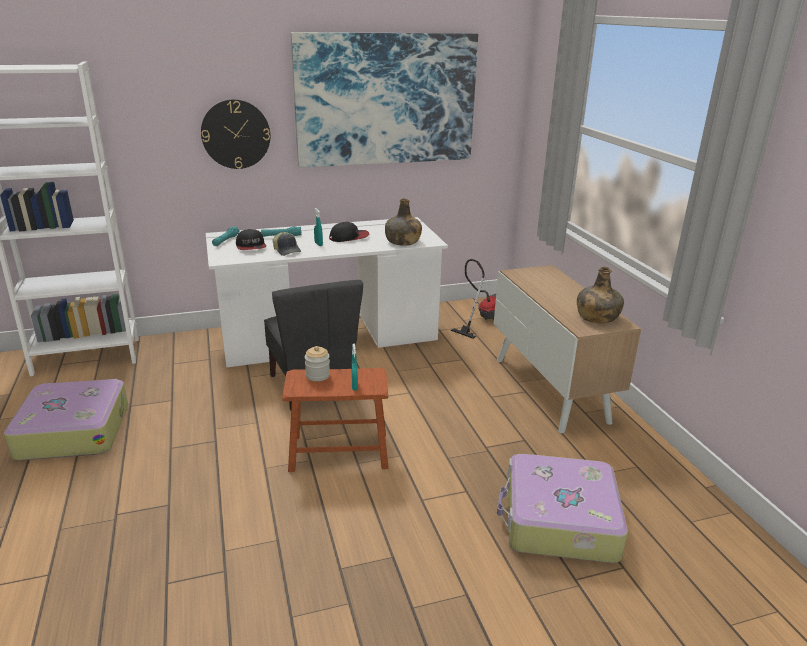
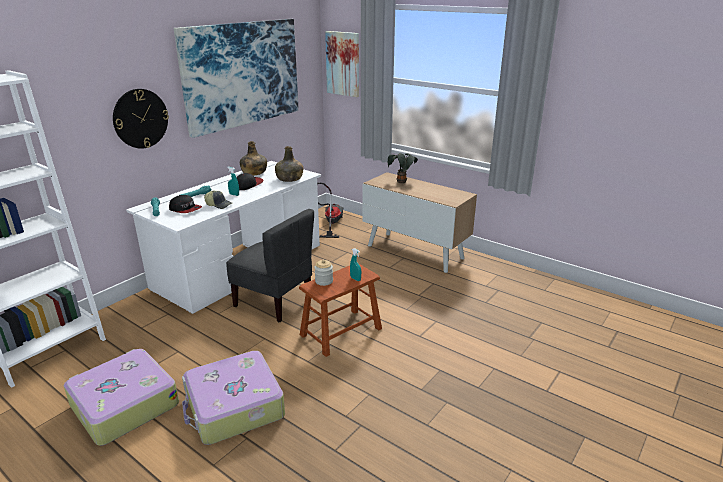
camera: 35 degrees left, 0 degrees up
suitcase [497,454,628,563] -> suitcase moved to [182,351,285,445]
green bottle [577,267,624,323] -> green bottle moved to [240,141,267,176]
none -> picture [325,31,359,97]
none -> potted plant [387,153,418,183]

